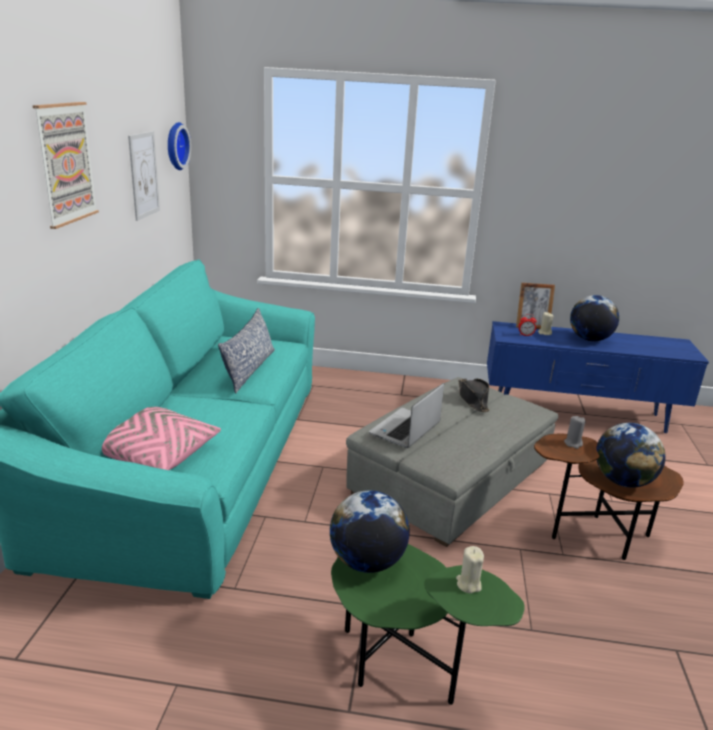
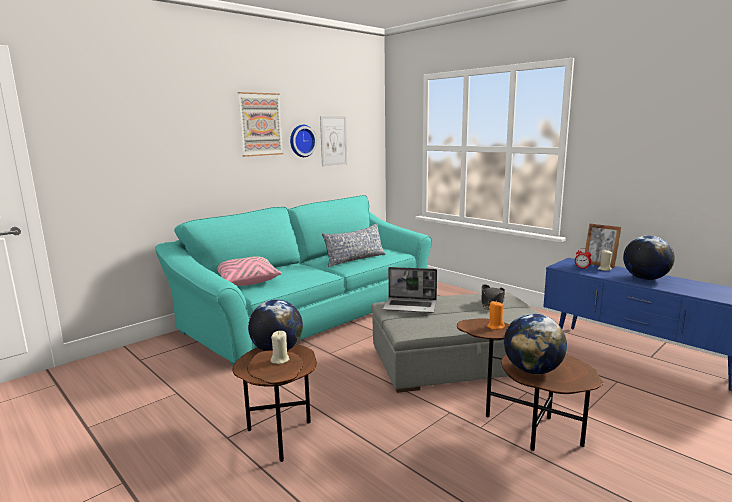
camera: 40 degrees right, 10 degrees down
wall clock [168,122,191,170] -> wall clock moved to [290,125,317,157]
green side table [331,544,525,705] -> brown side table [233,344,317,462]
laptop [369,383,444,448] -> laptop turned 150 degrees counterclockwise [383,267,437,313]
grey candle [564,416,585,449] -> orange candle [487,301,505,330]

